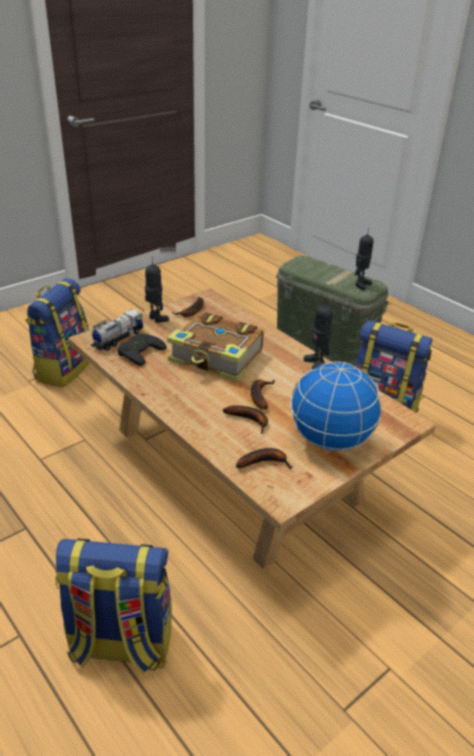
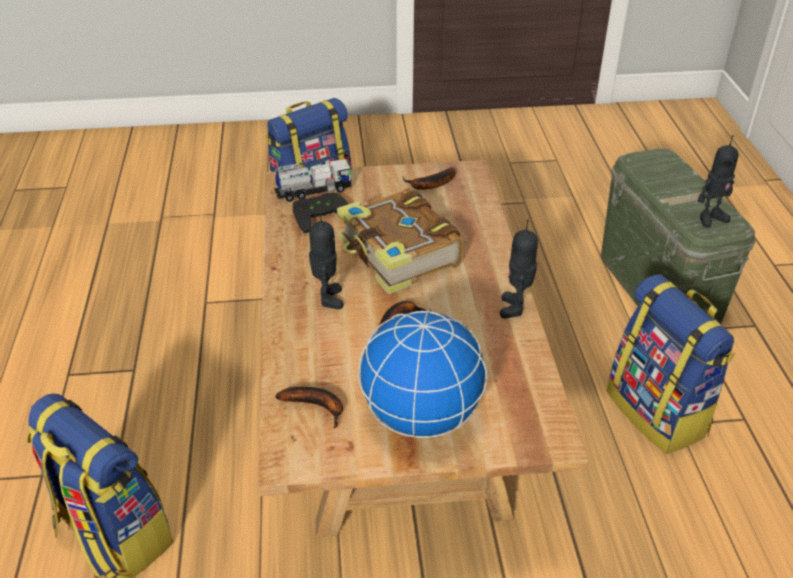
camera: 35 degrees right, 5 degrees up
toy robot [145,257,169,323] -> toy robot moved to [309,211,344,309]
banana [223,406,268,434] -> none

